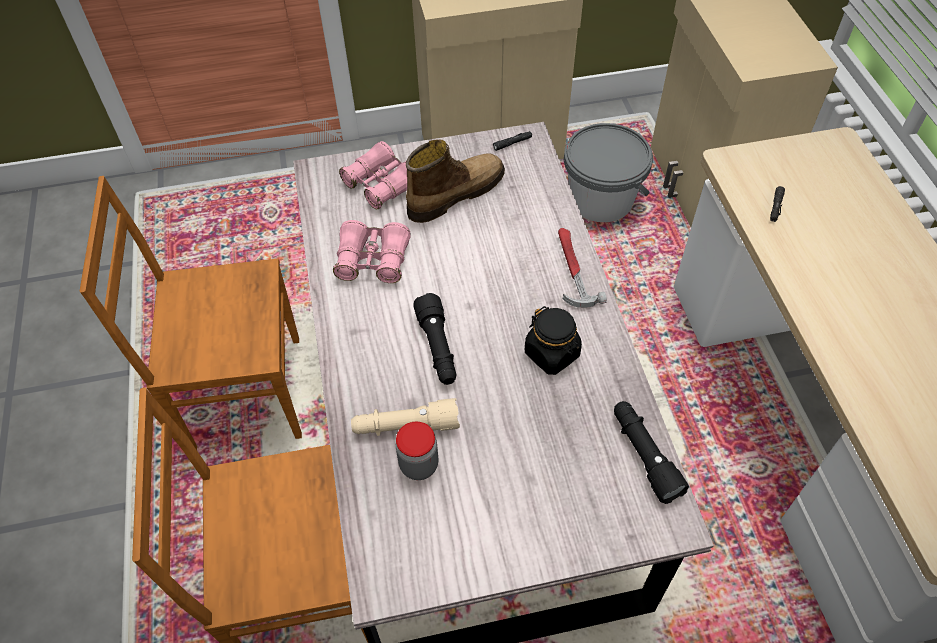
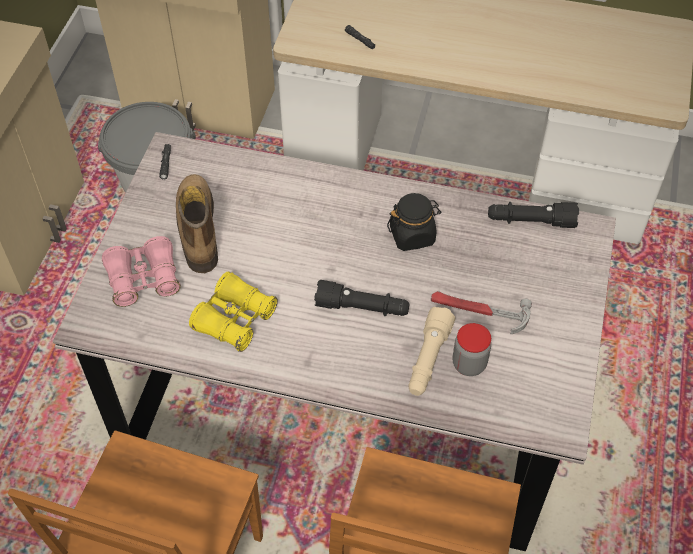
camera: 65 degrees left, 0 degrees up
pink binoculars [333,220,411,283] -> yellow binoculars [189,272,278,352]
hammer [558,228,607,308] -> hammer moved to [431,291,532,334]

